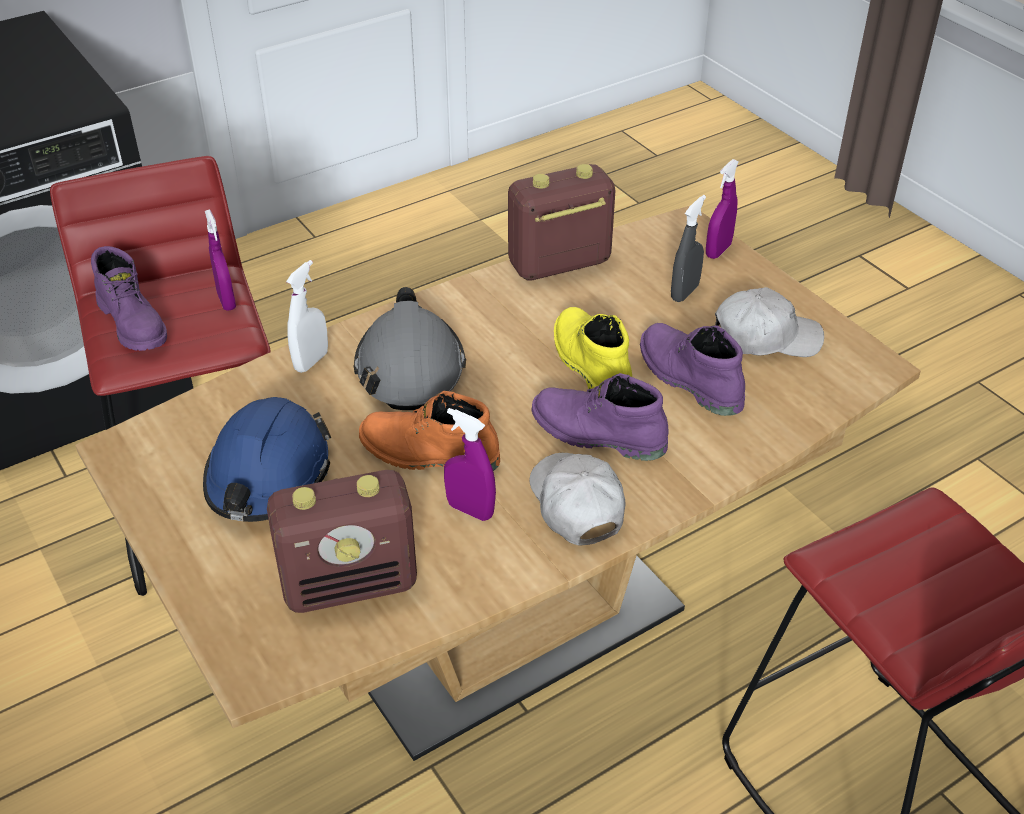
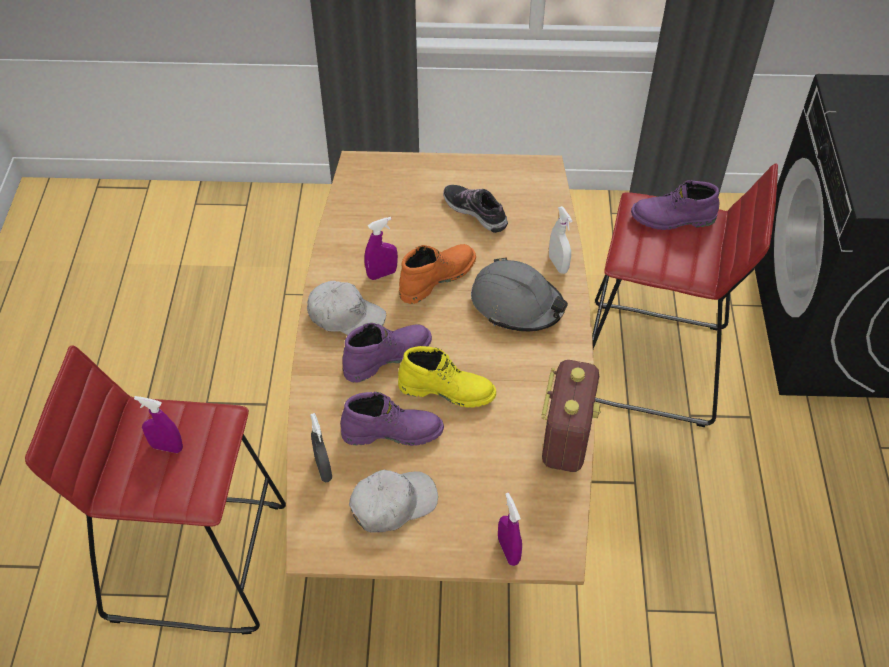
camera: 125 degrees right, 10 degrees up
blue hard hat [203,397,331,522] -> shoe [443,185,508,233]
purple spray bottle [205,209,236,311] -> purple spray bottle moved to [134,396,183,453]
radio [267,470,417,613] -> none
grey spray bottle [671,195,706,302] -> grey spray bottle moved to [310,413,332,482]
white cap [715,287,824,357] -> white cap turned 150 degrees counterclockwise [349,470,438,533]

